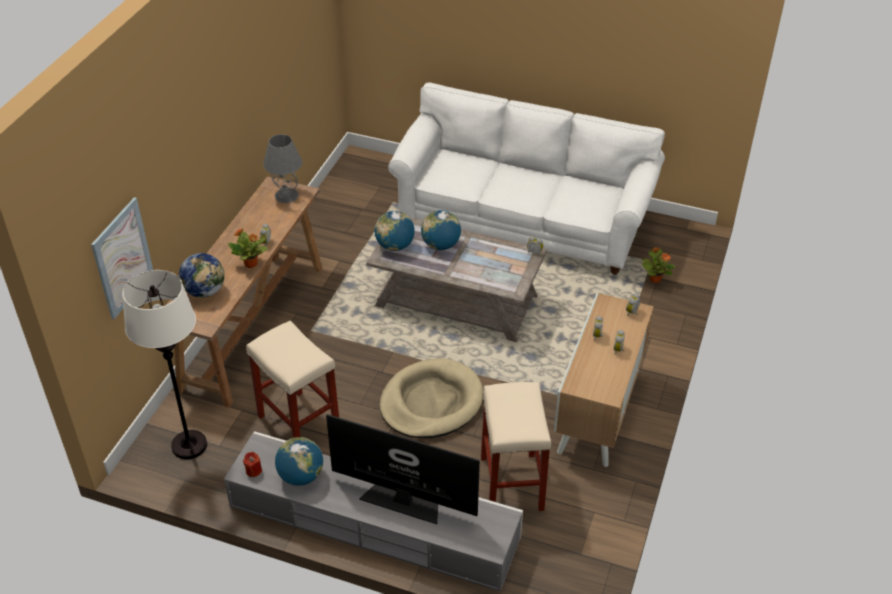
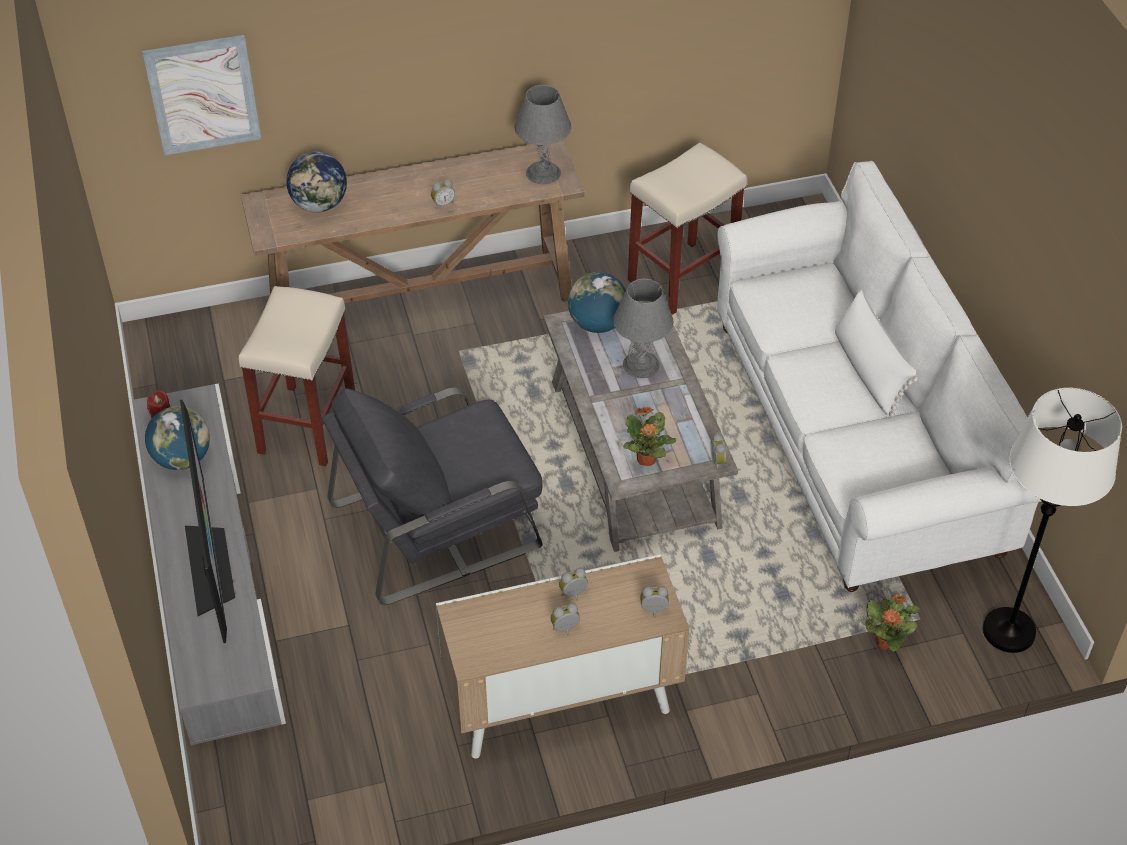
camera: 55 degrees right, 5 degrees up
white floor lamp [122,270,207,459] -> white floor lamp moved to [983,388,1122,653]
potted plant [228,229,268,268] -> potted plant moved to [623,407,676,466]
beige dog bed [380,358,483,438] -> grey armchair [321,388,543,605]
globe [421,210,461,250] -> grey table lamp [613,279,673,378]
beige stool [481,382,552,511] -> beige stool moved to [628,142,747,315]
none -> white pillow [835,290,918,417]

